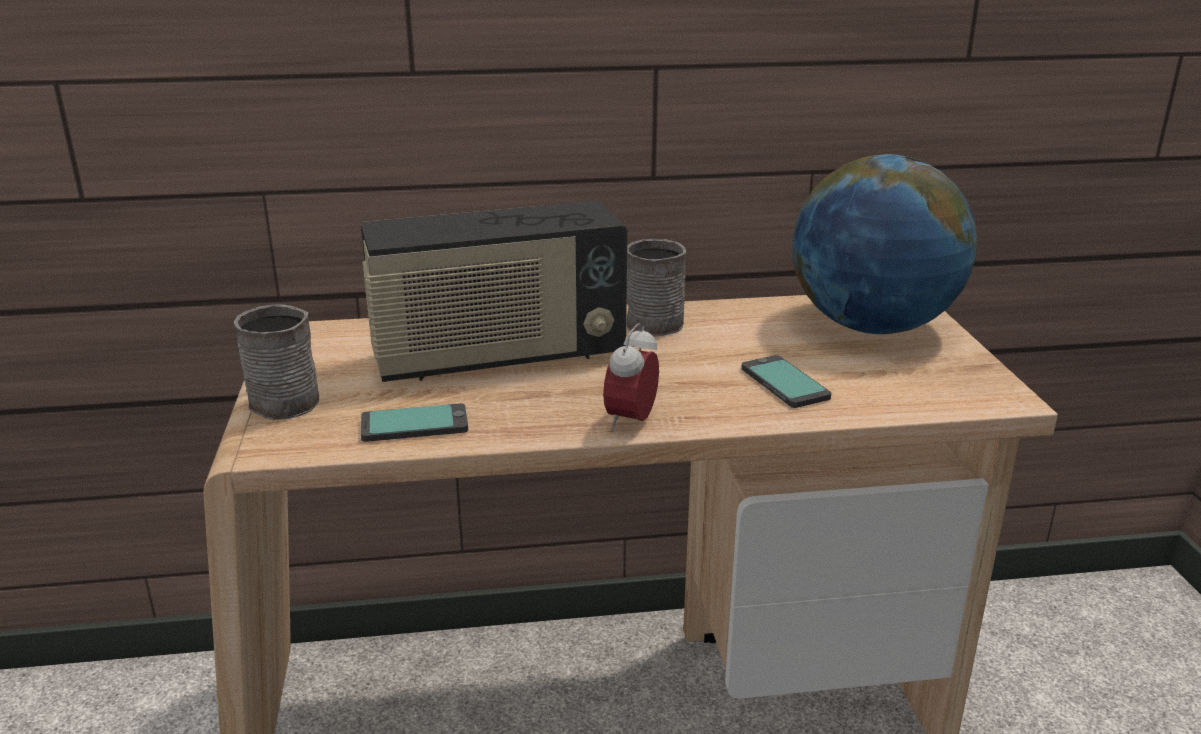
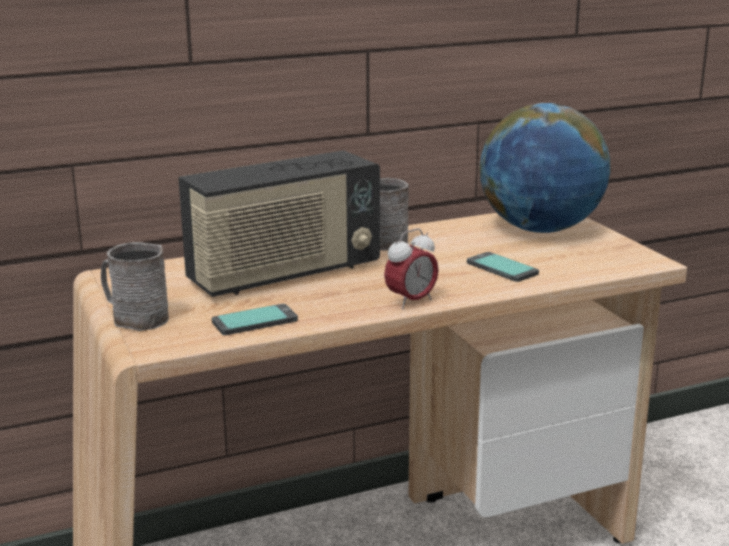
camera: 15 degrees left, 5 degrees down
alarm clock [603,323,659,432] -> alarm clock turned 135 degrees counterclockwise [384,228,439,309]

